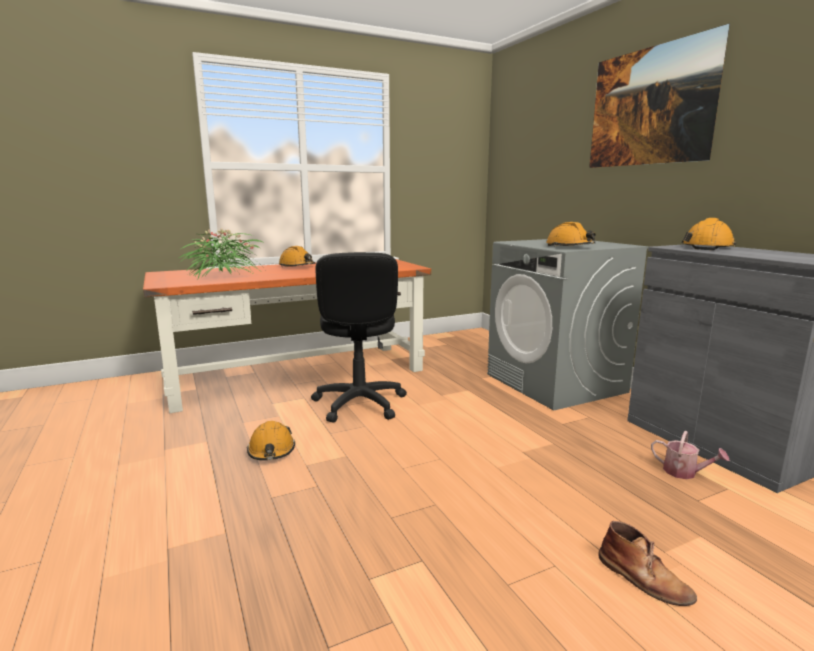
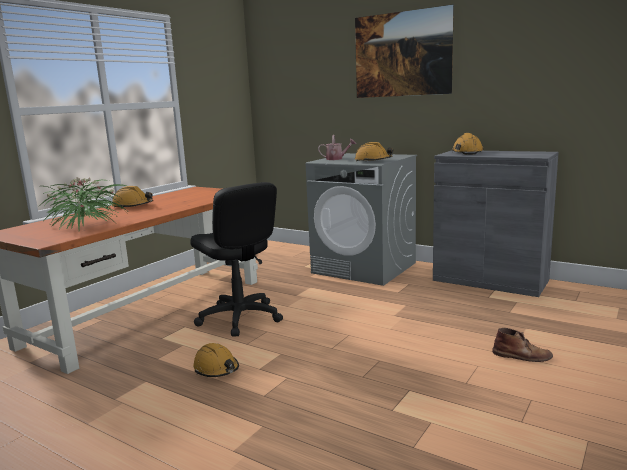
camera: 30 degrees left, 0 degrees up
watering can [651,431,730,479] -> watering can moved to [318,135,356,160]

